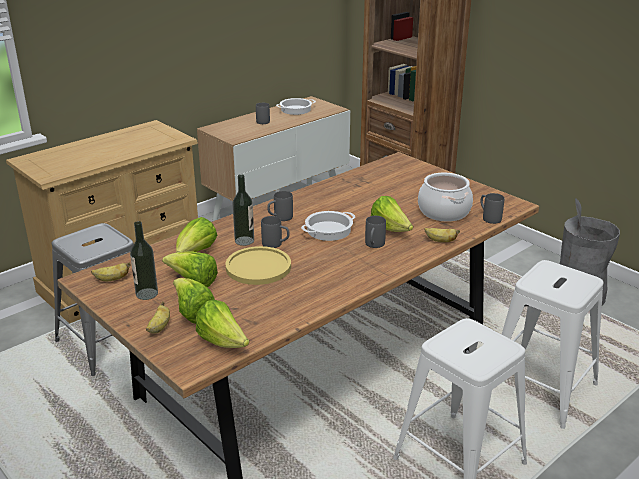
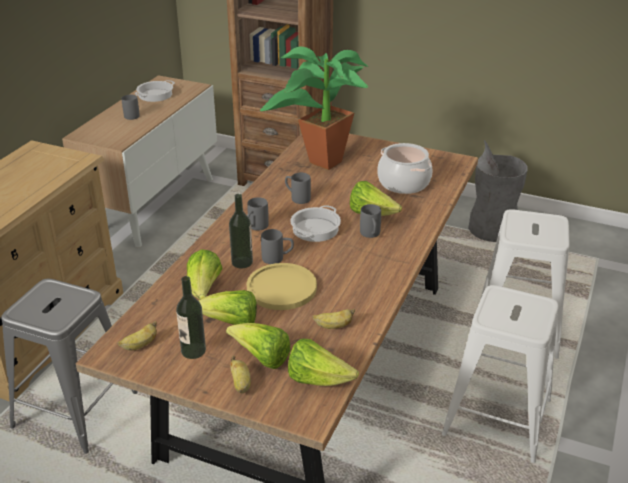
camera: 25 degrees left, 5 degrees up
banana [424,228,460,242] -> banana moved to [312,309,355,329]
grey mug [480,193,504,224] -> grey mug moved to [285,173,311,204]
none -> potted plant [260,46,369,170]

